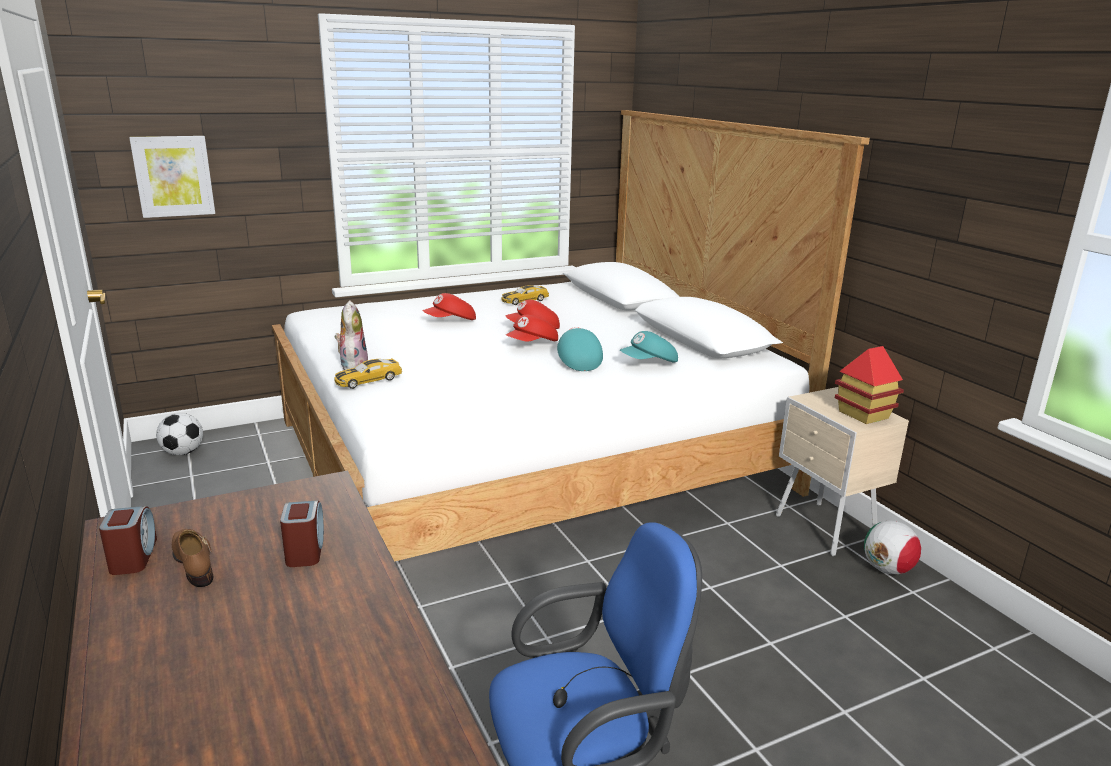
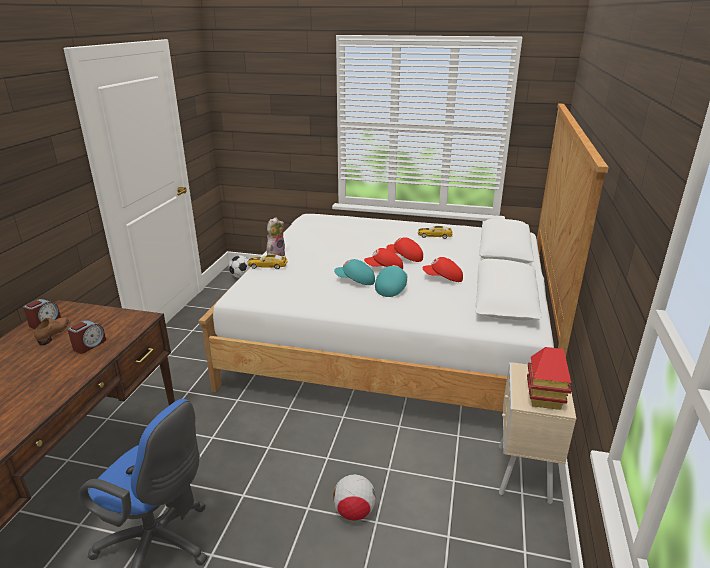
camera: 40 degrees right, 5 degrees up
picture [129,136,215,218] -> none
red cap [423,293,476,320] -> red cap moved to [423,257,463,282]
turquoise cap [620,331,678,363] -> turquoise cap moved to [334,259,375,285]
football [864,521,921,574] -> football moved to [333,474,376,521]

